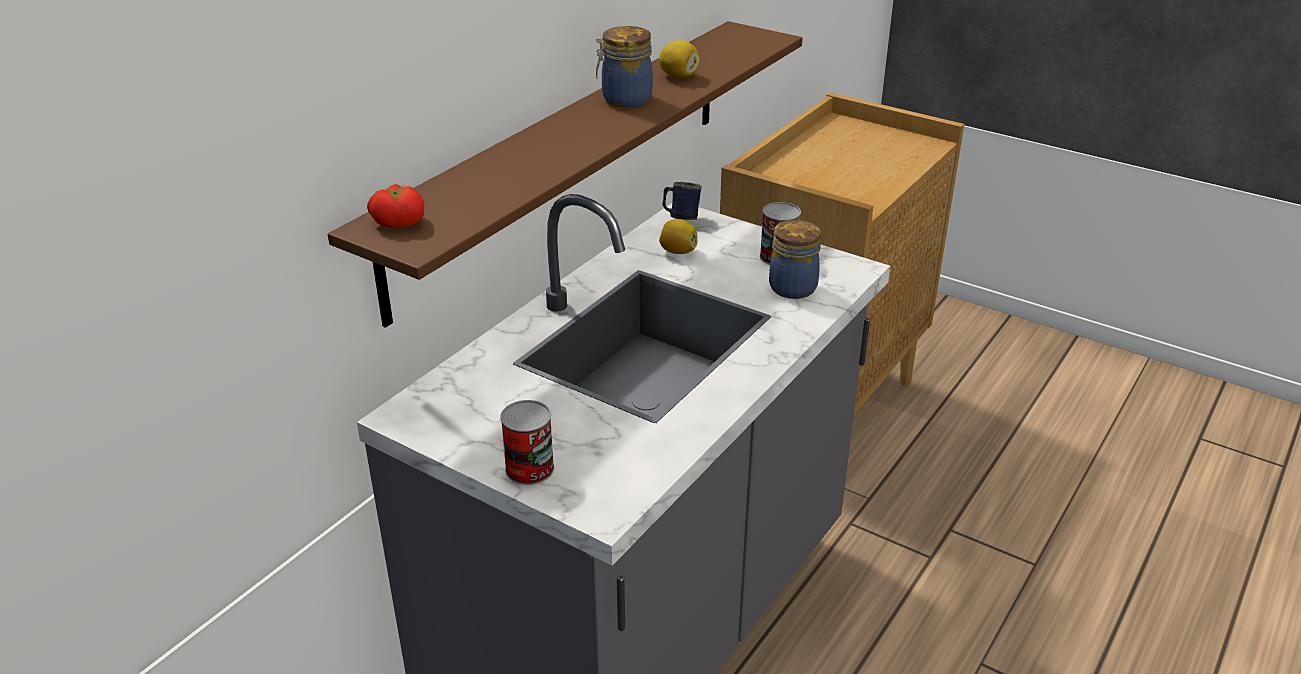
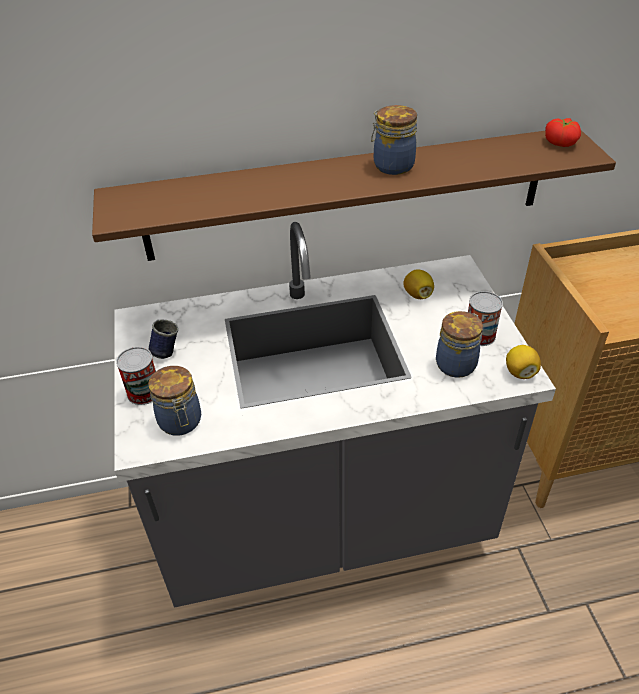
camera: 45 degrees right, 10 degrees up
tomato [367,184,424,228] -> tomato moved to [545,118,581,147]
lemon [659,40,700,78] -> lemon moved to [506,345,541,379]
blue mug [662,182,702,220] -> blue mug moved to [149,320,178,359]
none -> jar [148,366,201,436]

